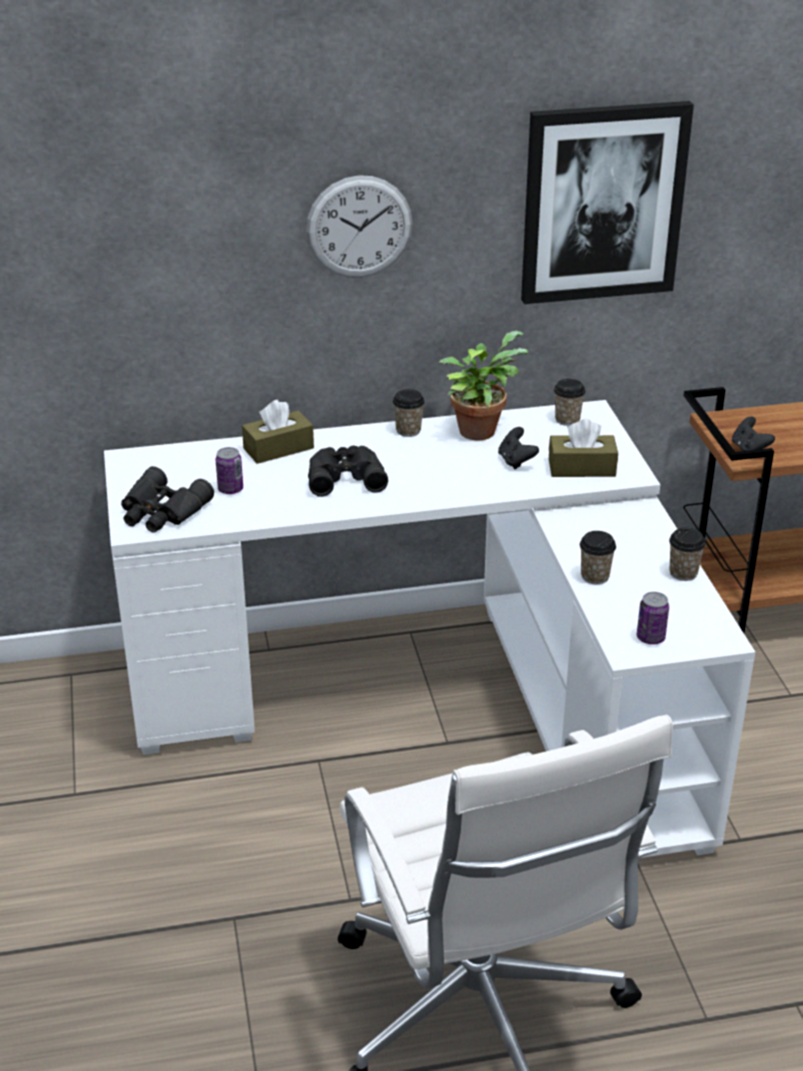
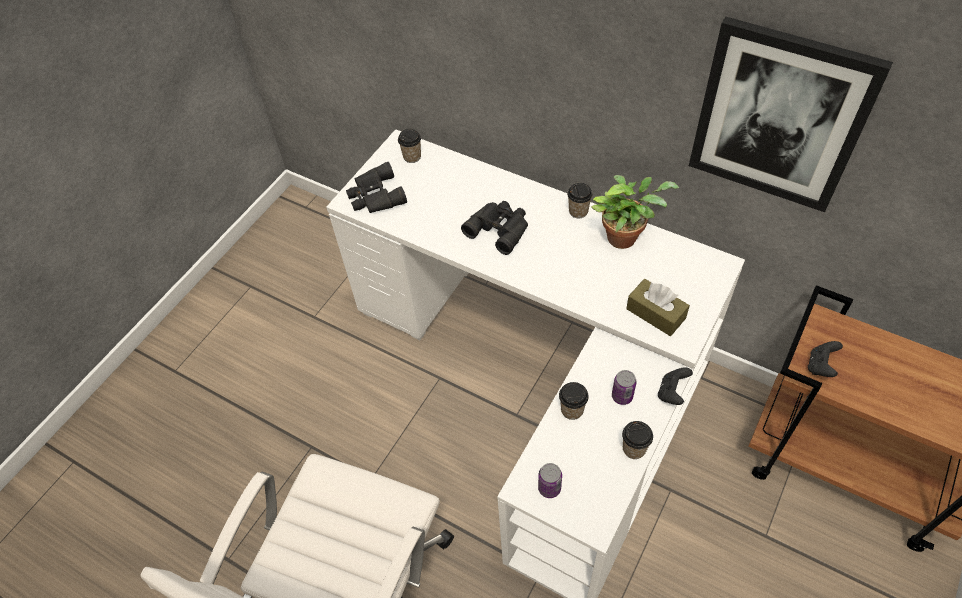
camera: 45 degrees right, 20 degrees up
can [216,447,243,494] -> can moved to [612,370,636,405]
brown tissue box [242,400,314,464] -> none
wall clock [306,175,413,278] -> none
black game controller [498,427,539,469] -> black game controller moved to [658,367,693,405]
cup [554,379,586,426] -> cup moved to [398,129,421,163]

